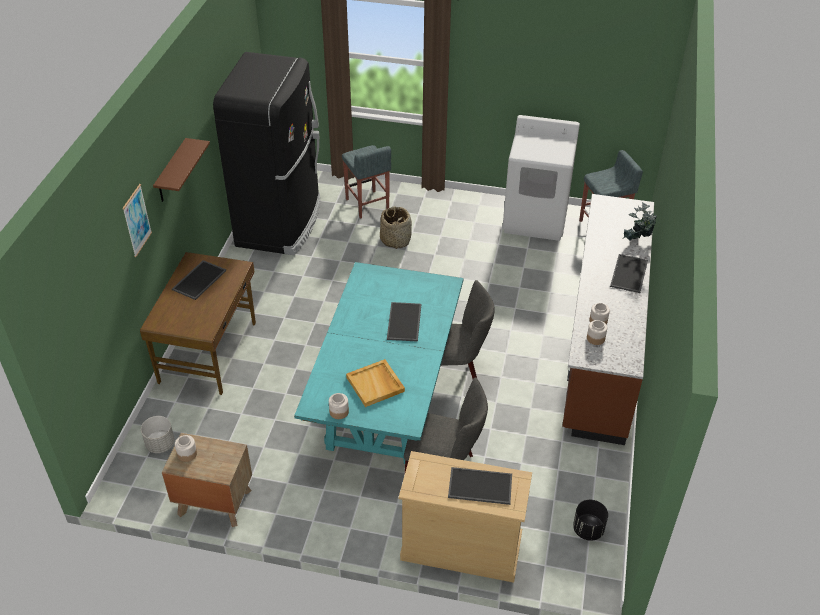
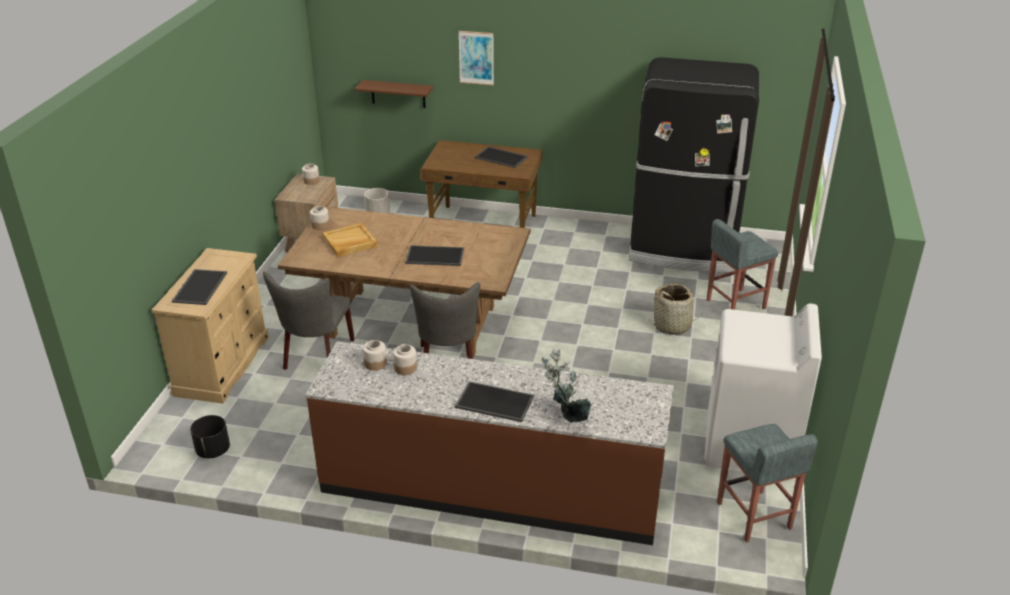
camera: 90 degrees right, 10 degrees down
brown shelf [153,138,210,202] -> brown shelf moved to [355,80,433,108]
turquoise dining table [294,262,463,464] -> brown dining table [278,206,531,357]

